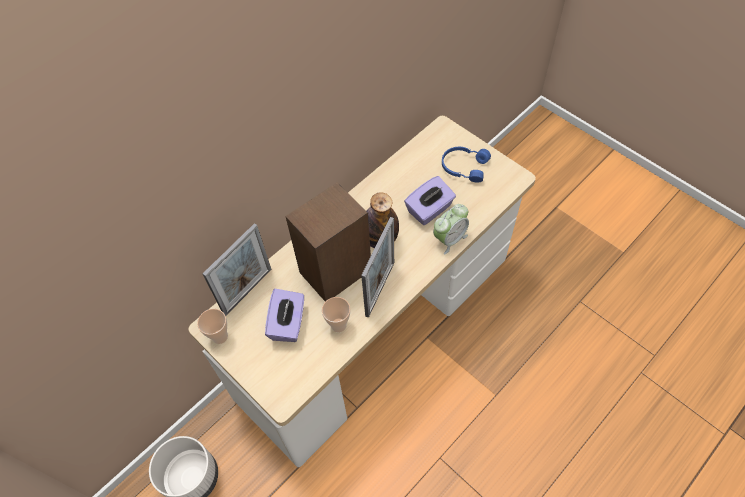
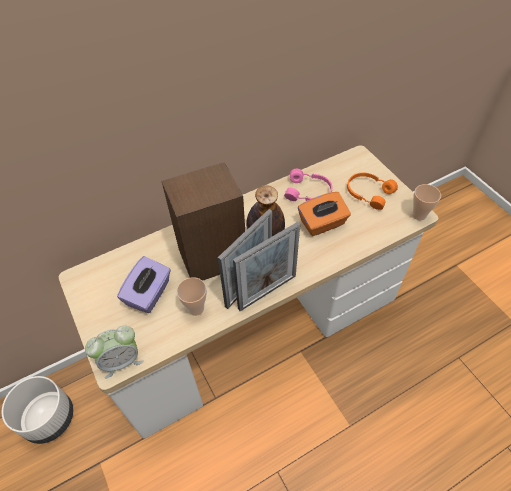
camera: 15 degrees right, 5 degrees down
cup [197,309,228,344] -> cup moved to [412,184,441,220]
picture frame [203,223,271,316] -> picture frame moved to [233,222,300,311]
purple tissue box [404,176,456,225] -> orange tissue box [298,192,351,236]
alarm clock [433,204,469,254] -> alarm clock moved to [85,326,144,378]
blue headphones [442,147,491,183] -> orange headphones [347,173,398,210]
none -> pink headphones [284,168,332,201]

